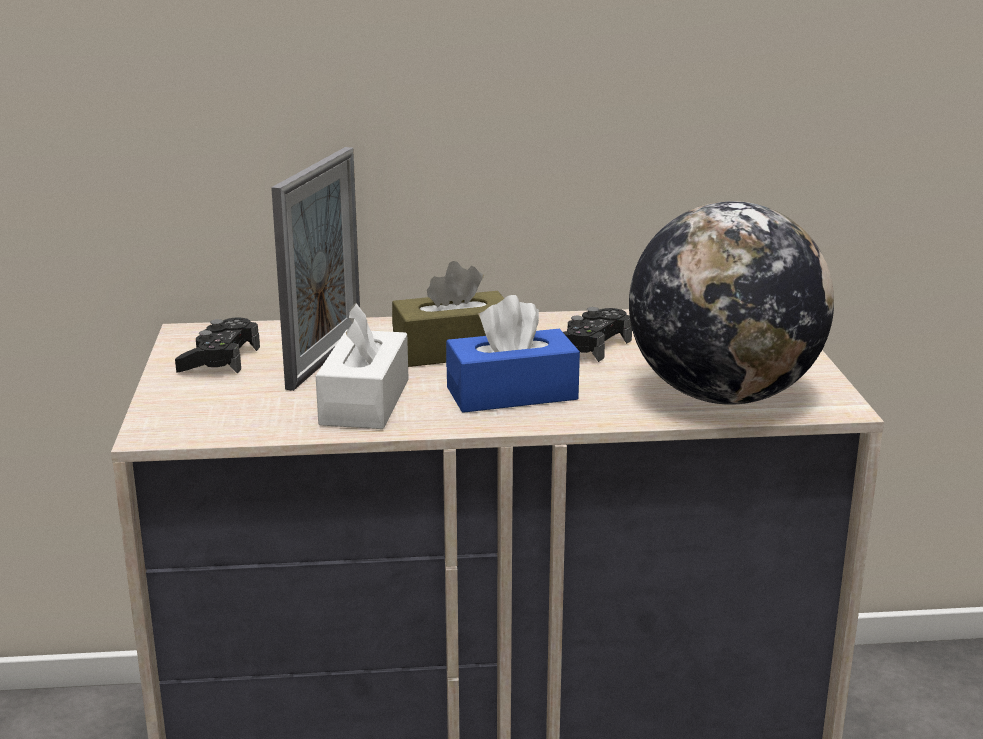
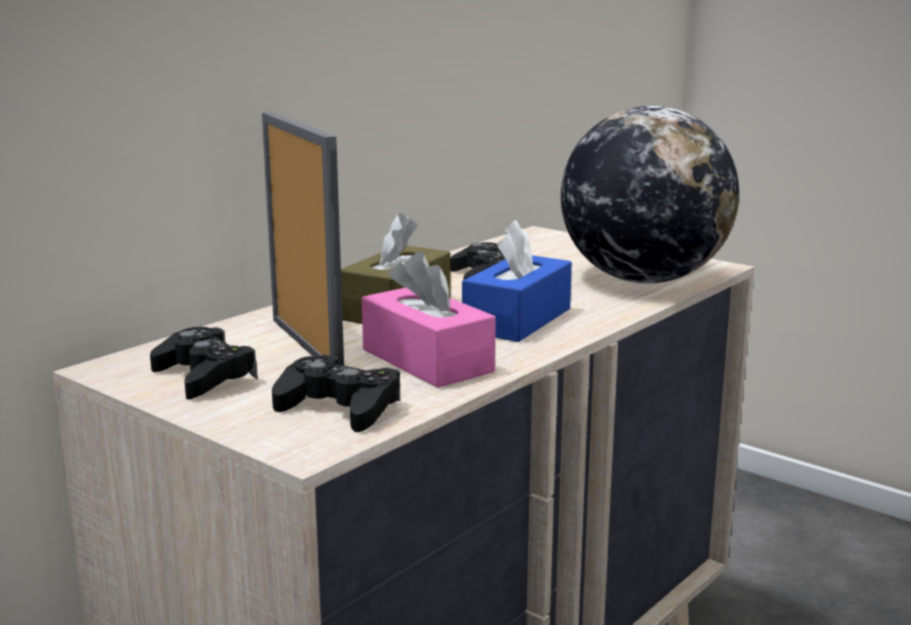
camera: 45 degrees left, 5 degrees down
white tissue box [316,303,409,429] -> pink tissue box [362,252,496,388]
none -> black game controller [272,355,401,432]

